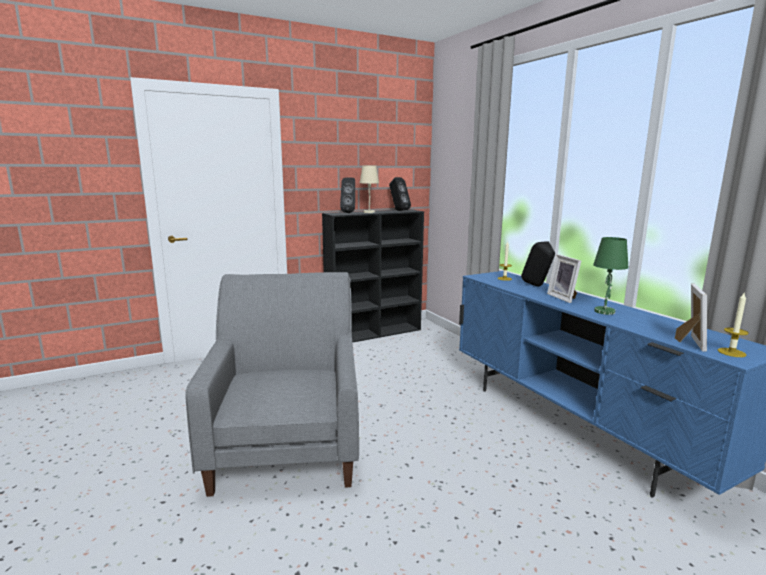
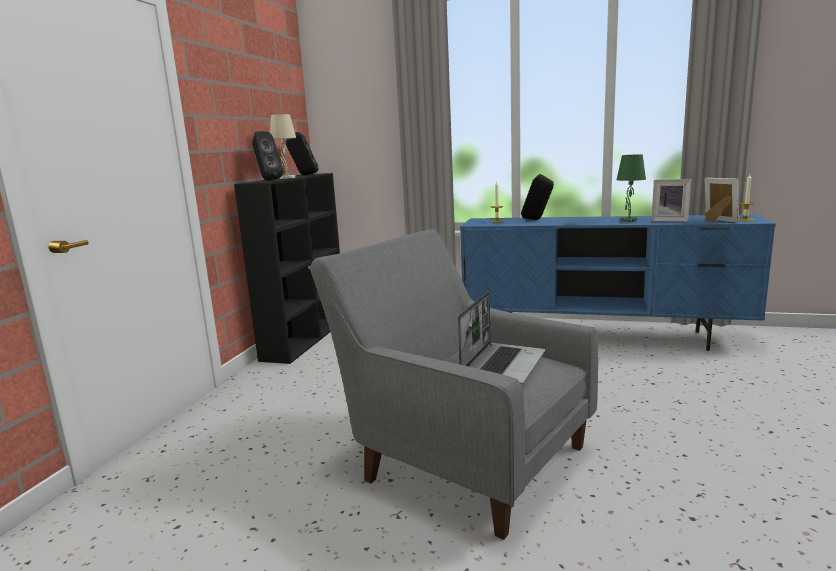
camera: 45 degrees left, 0 degrees up
picture frame [547,254,581,303] -> picture frame moved to [651,179,691,222]
none -> laptop [458,292,545,384]

